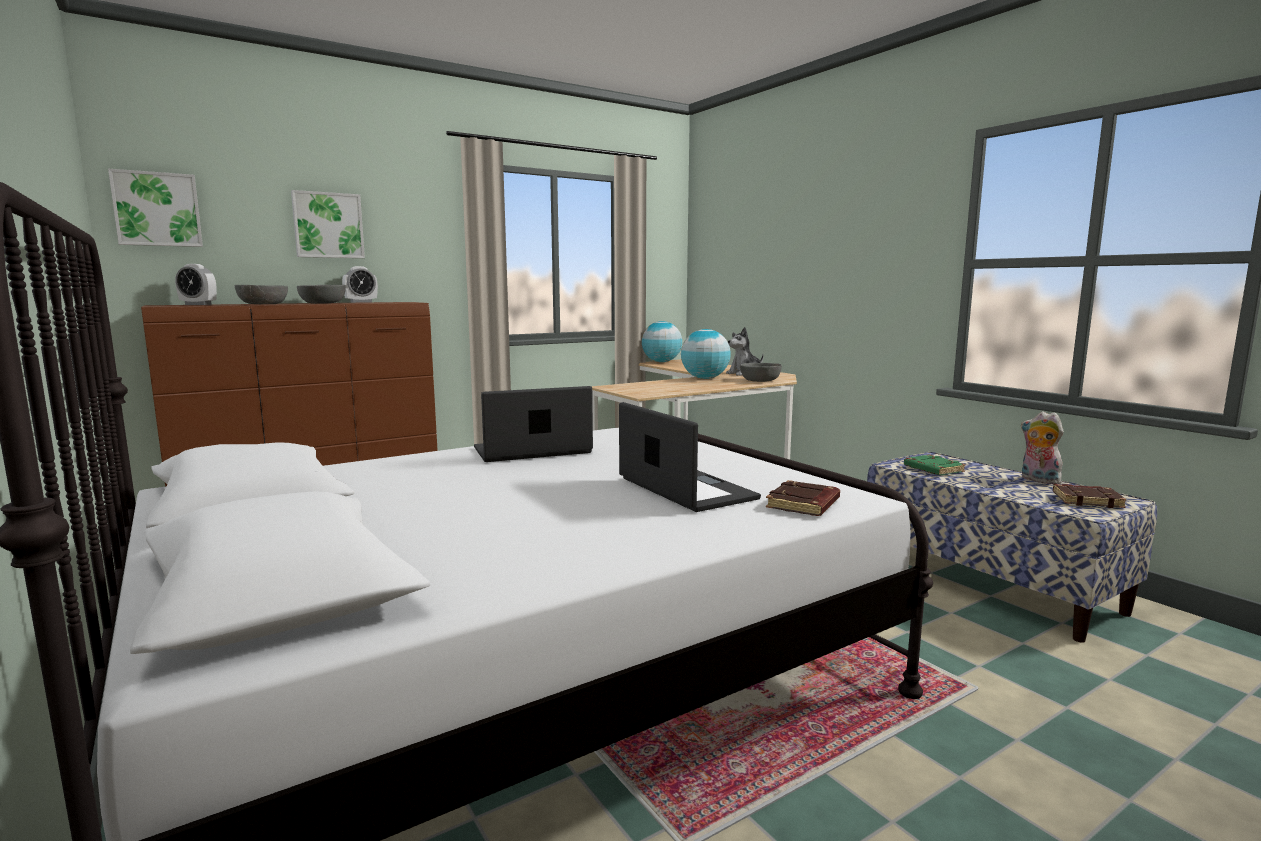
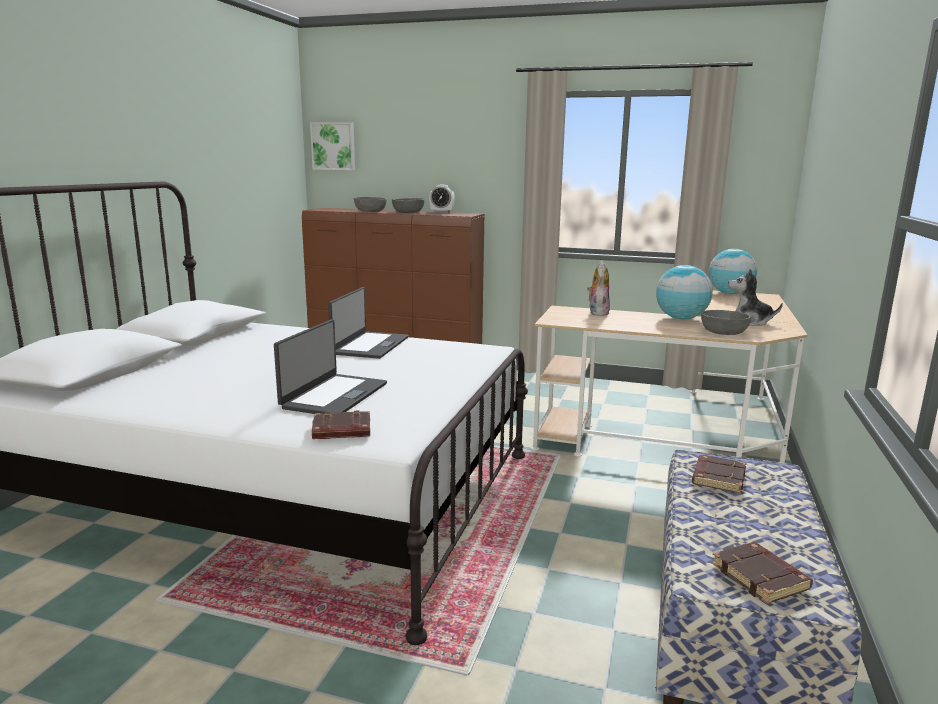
camera: 50 degrees right, 5 degrees up
alarm clock [175,264,217,305] -> none
picture [291,190,365,258] -> none
laptop [474,386,593,462] -> laptop turned 75 degrees clockwise [328,287,409,359]
green book [904,455,966,475] -> brown book [692,455,746,494]
plush toy [1021,412,1065,484] -> plush toy moved to [587,261,610,316]

